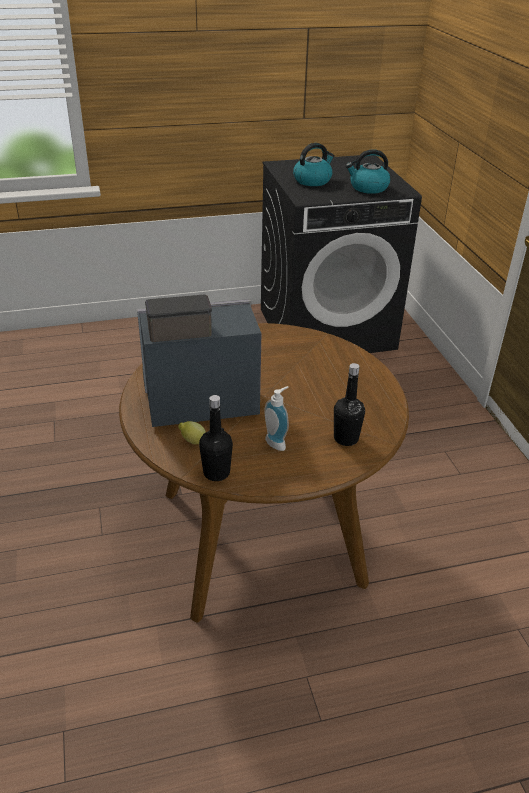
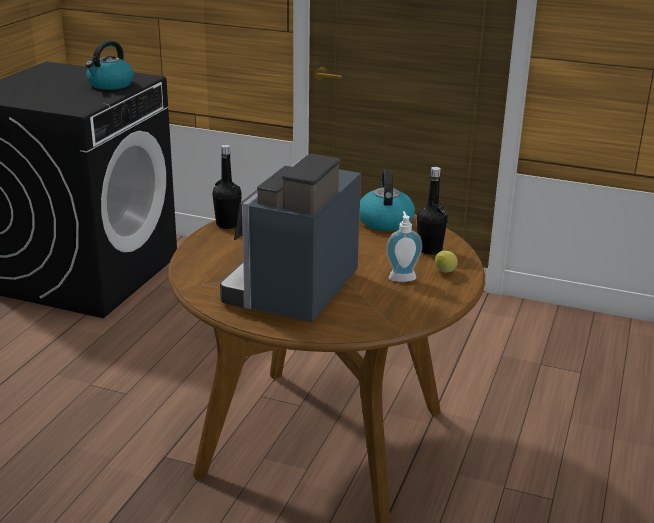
camera: 55 degrees left, 10 degrees down
lemon [178,421,206,444] -> lemon moved to [435,250,458,273]
black bottle [199,395,233,481] -> black bottle moved to [212,145,242,229]
kettle [293,143,335,186] -> kettle moved to [360,169,415,231]

